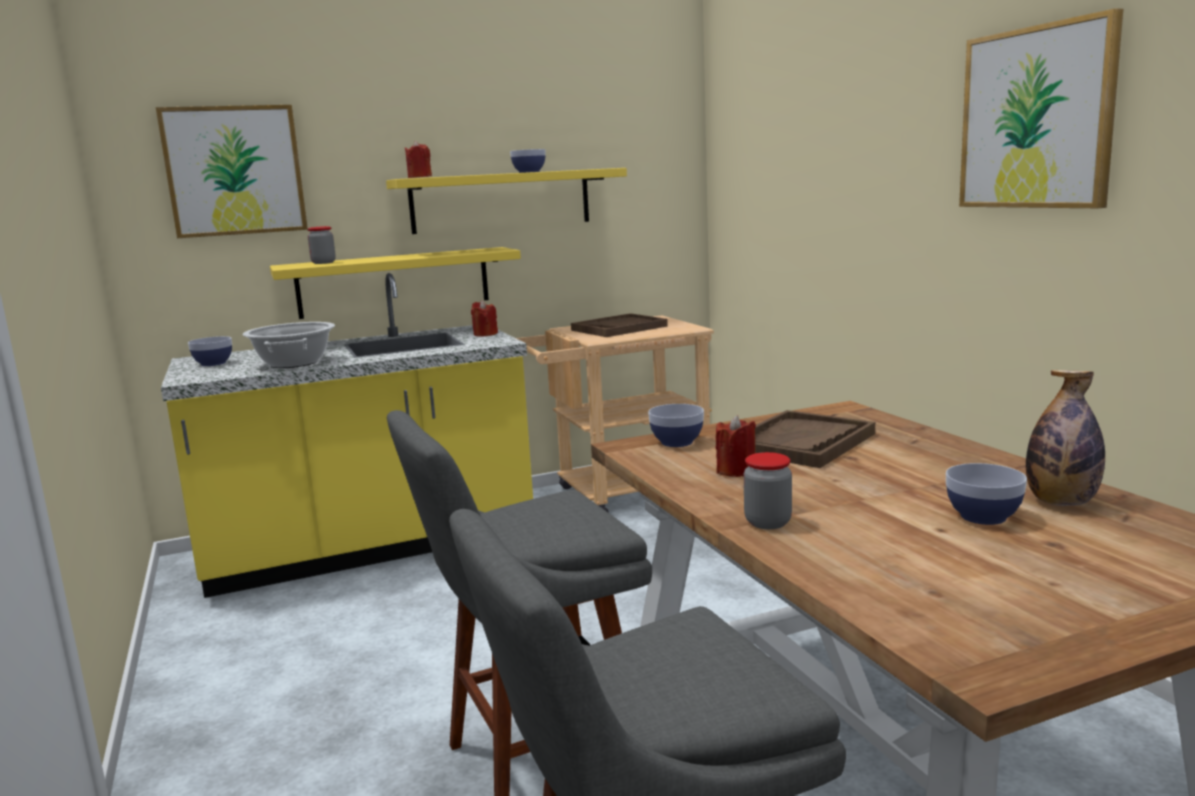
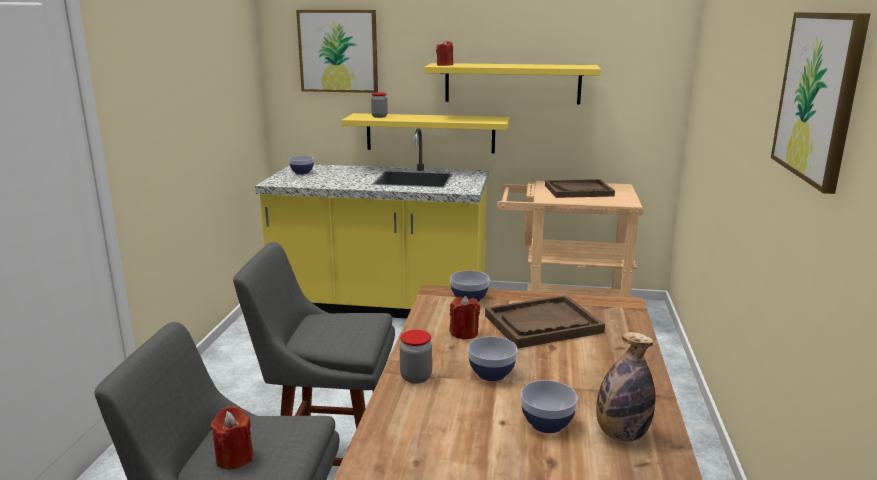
camera: 30 degrees right, 5 degrees up
cooking pot [243,322,335,368] -> none
red candle [471,300,498,337] -> red candle moved to [210,406,254,470]
bowl [510,149,546,173] -> bowl moved to [468,336,518,381]

